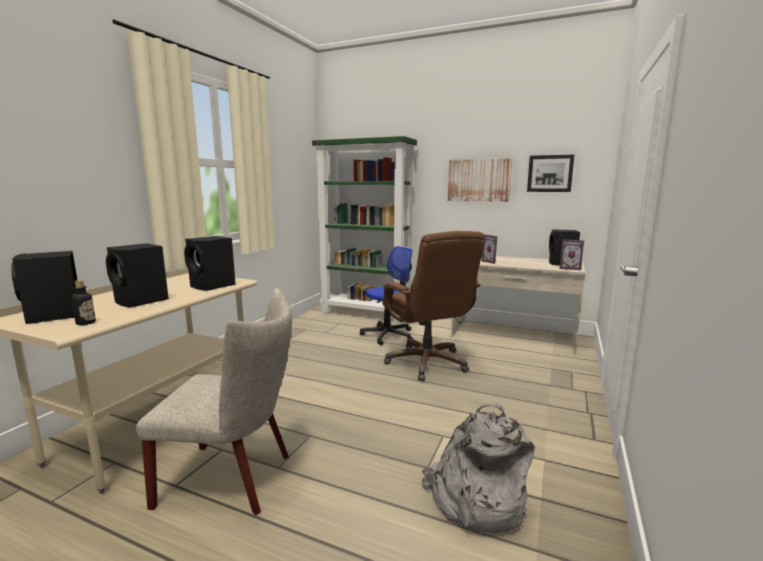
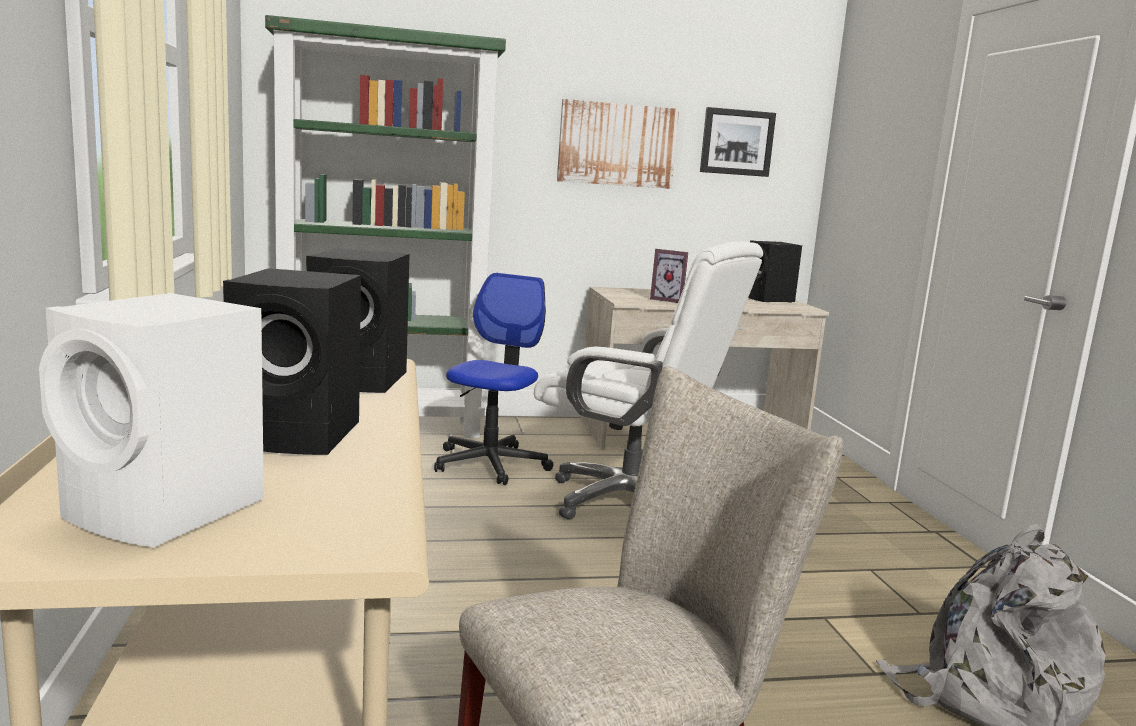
camera: 35 degrees left, 0 degrees up
black speaker [11,251,77,324] -> white speaker [39,293,264,548]
bottle [71,280,96,325] -> none
brown office chair [382,231,484,381] -> white office chair [534,241,763,520]
picture frame [560,240,584,270] -> none

